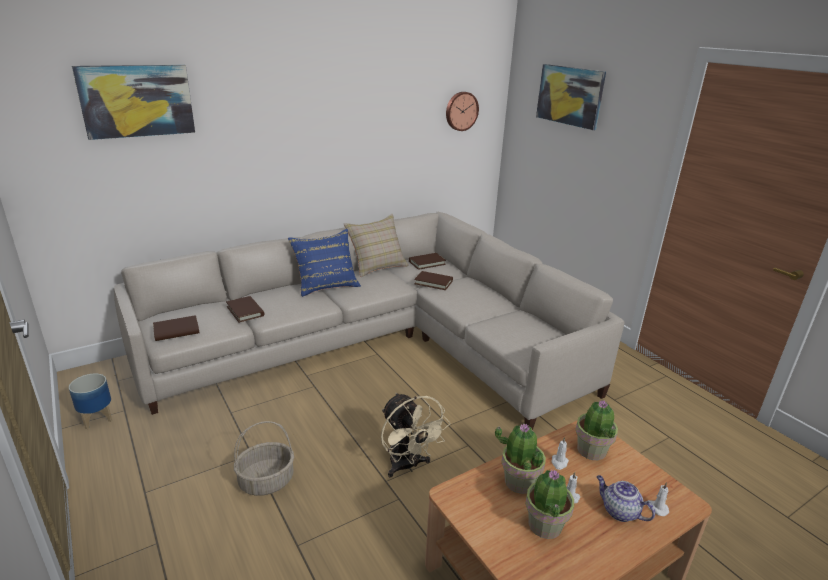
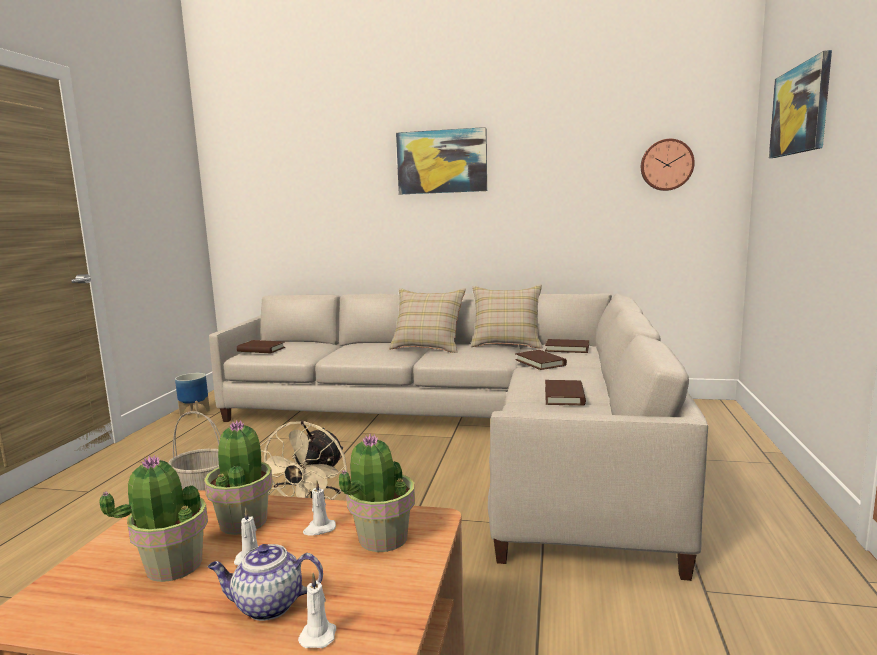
camera: 45 degrees right, 15 degrees down
picture [72,65,195,140] -> picture moved to [396,127,487,195]
brown book [226,296,264,323] -> brown book moved to [545,380,586,406]
blue pillow [288,229,361,297] -> beige pillow [389,288,466,353]
teapot [596,475,655,522] -> teapot turned 90 degrees counterclockwise [208,544,323,621]

